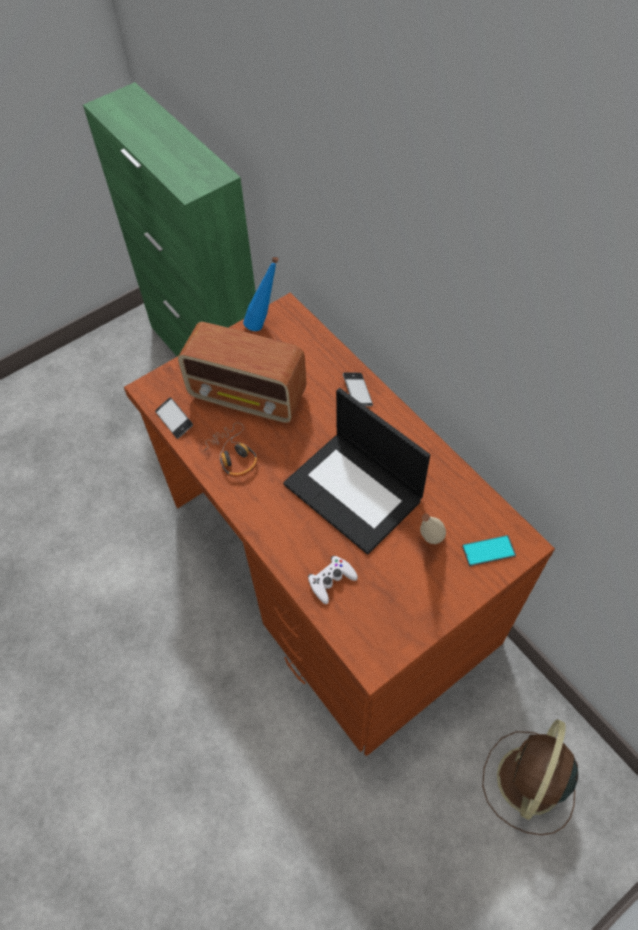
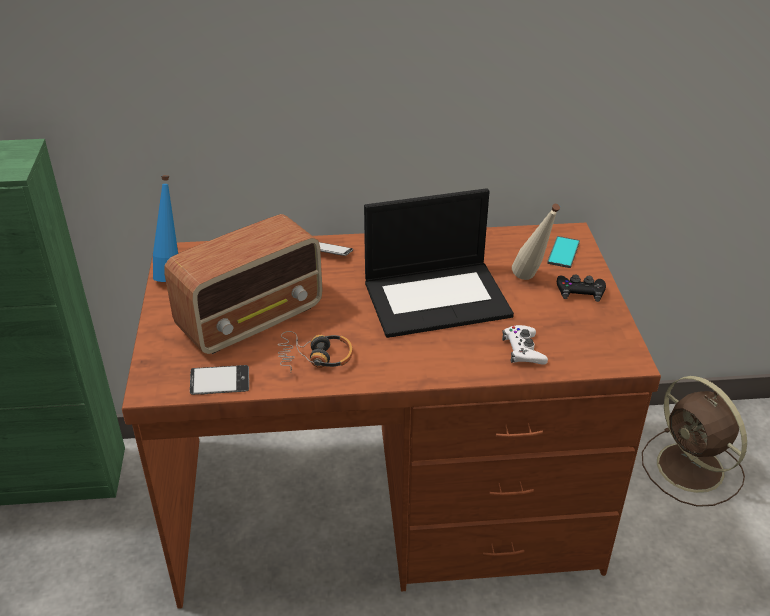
camera: 60 degrees left, 20 degrees down
none -> black game controller [557,274,606,302]

